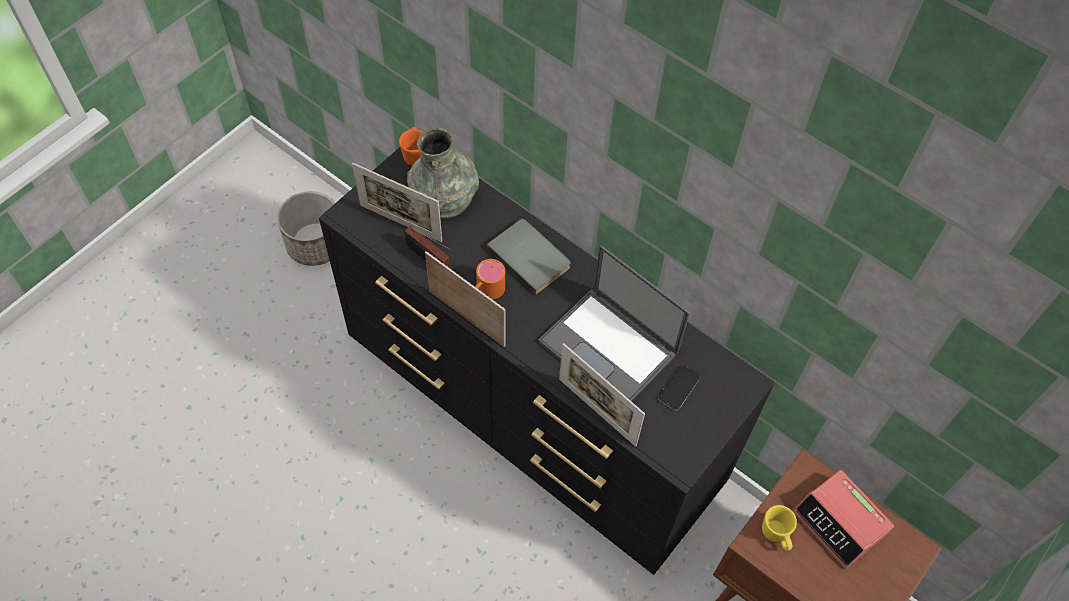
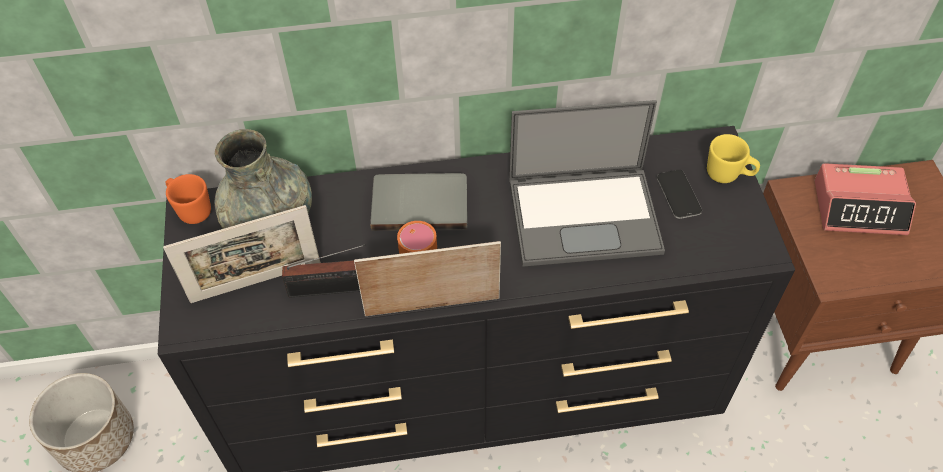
camera: 45 degrees left, 5 degrees down
picture frame [559,343,645,447] -> none
yellow mug [762,505,797,551] -> yellow mug moved to [707,134,760,183]

